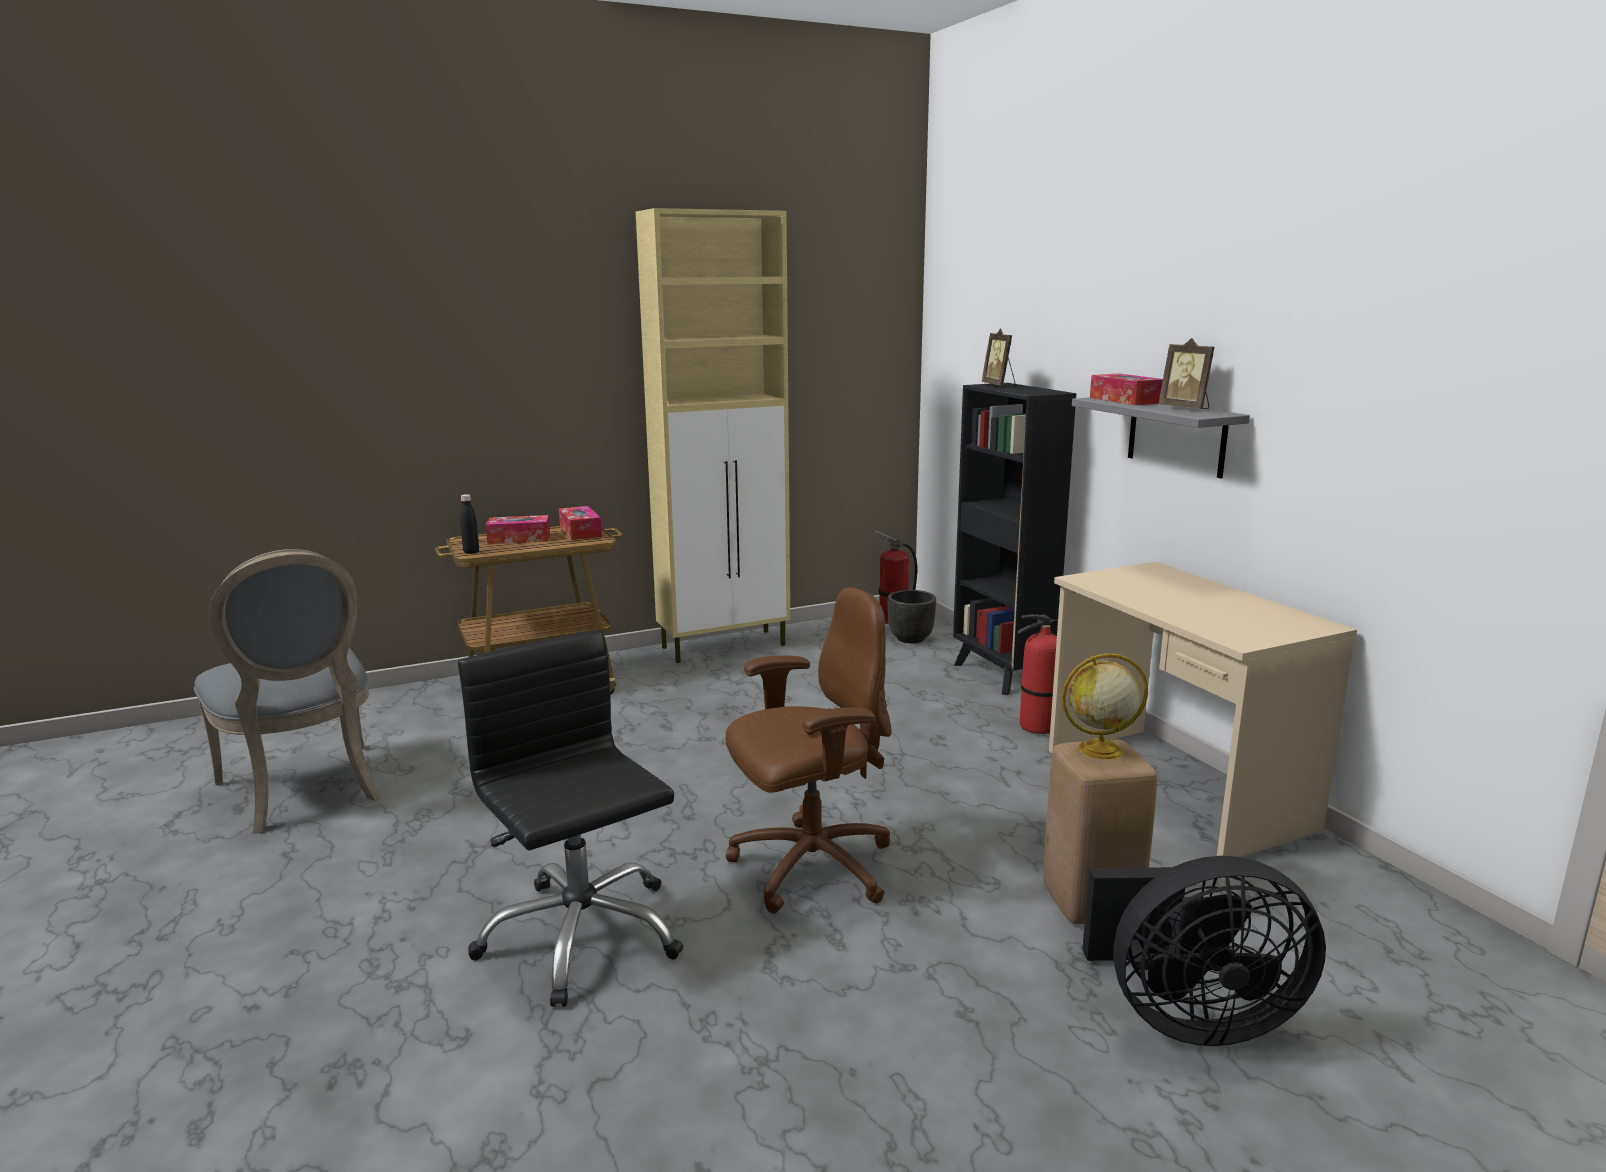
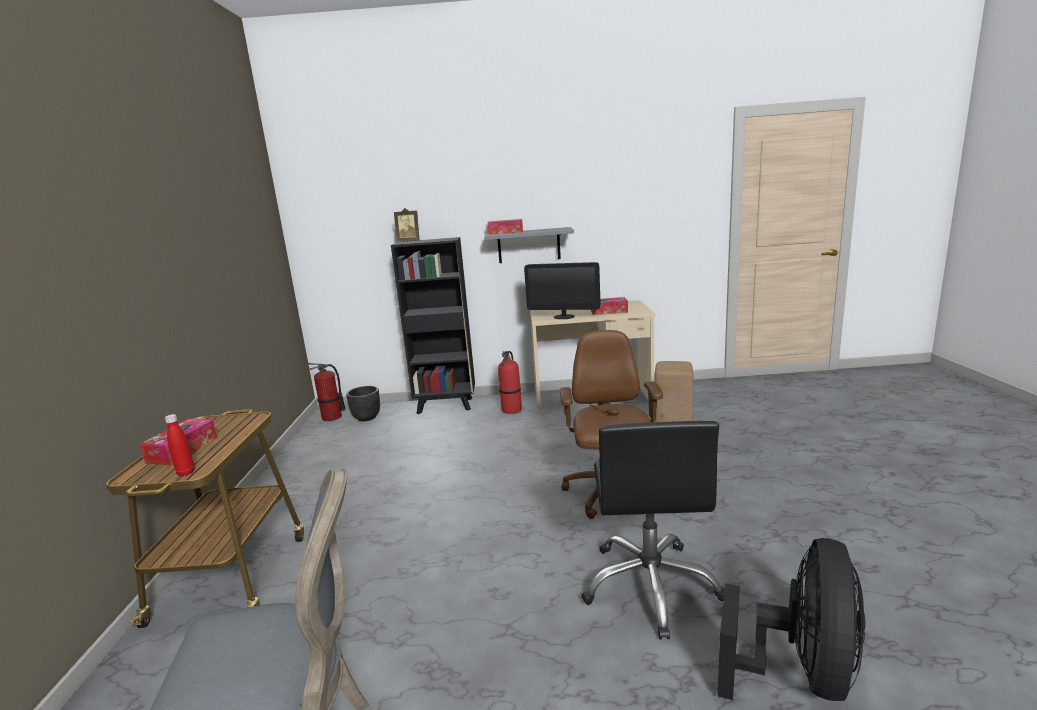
camera: 65 degrees left, 0 degrees up
black office chair [458,629,684,1007] -> black office chair turned 75 degrees counterclockwise [581,421,725,639]
black bottle [460,494,479,554] -> red bottle [165,414,195,476]
tissue box [559,506,602,540] -> tissue box moved to [591,297,628,315]
beige cabinet [636,208,790,663] -> none
globe [1062,653,1148,760] -> none
black fan [1082,856,1326,1046] -> black fan moved to [717,538,865,701]
picture frame [1158,338,1214,409] -> none
none -> monitor [524,262,600,319]

